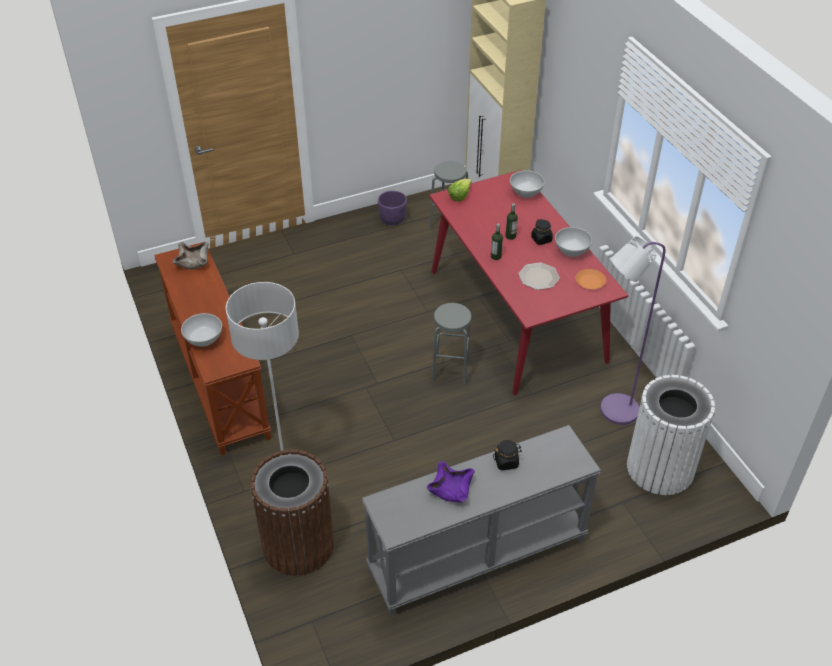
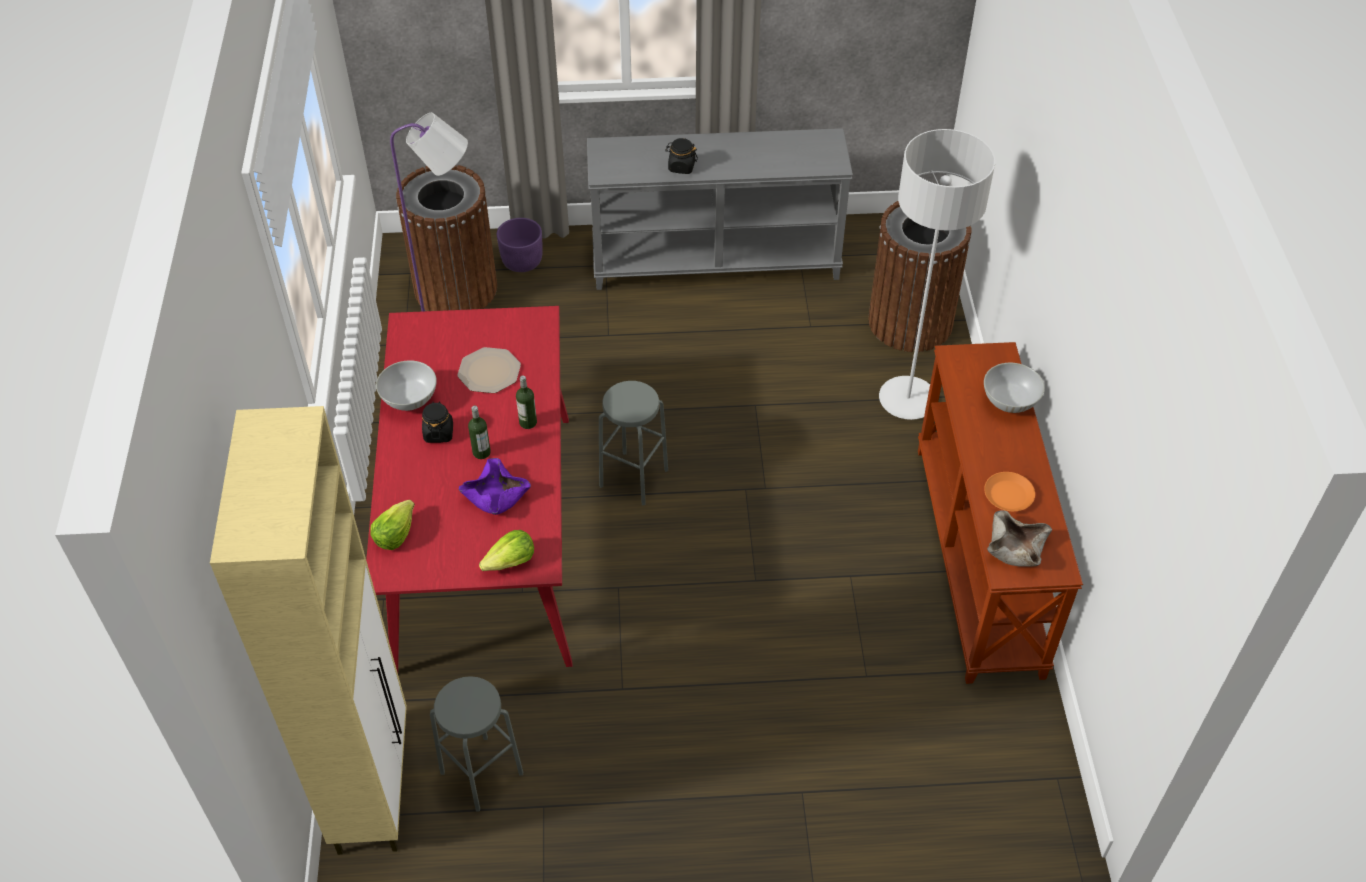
camera: 160 degrees left, 5 degrees up
purple planter [378,191,407,225] -> purple planter moved to [497,218,543,272]
purple bowl [427,461,475,503] -> purple bowl moved to [459,458,531,515]
white bowl [510,170,545,198] -> lettuce [370,500,415,550]
orange plate [575,269,606,289] -> orange plate moved to [984,472,1035,511]
white trash can [627,375,715,495] -> brown trash can [396,165,497,311]

